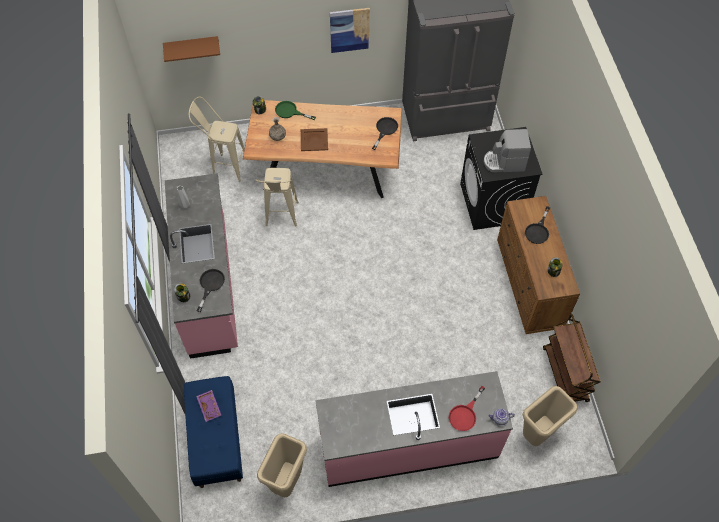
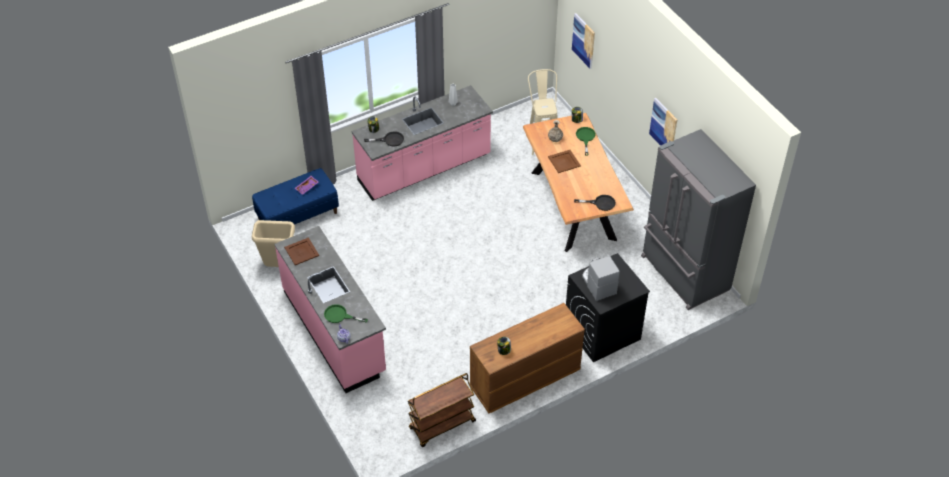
camera: 70 degrees right, 10 degrees down
brown shelf [163,36,220,62] -> picture [572,13,595,69]
beige stool [255,168,299,226] -> none
red frying pan [449,386,485,431] -> green frying pan [324,304,368,323]
beige trash can [523,386,578,446] -> none
black frying pan [525,206,550,244] -> none
none -> brown tray [284,237,319,265]

